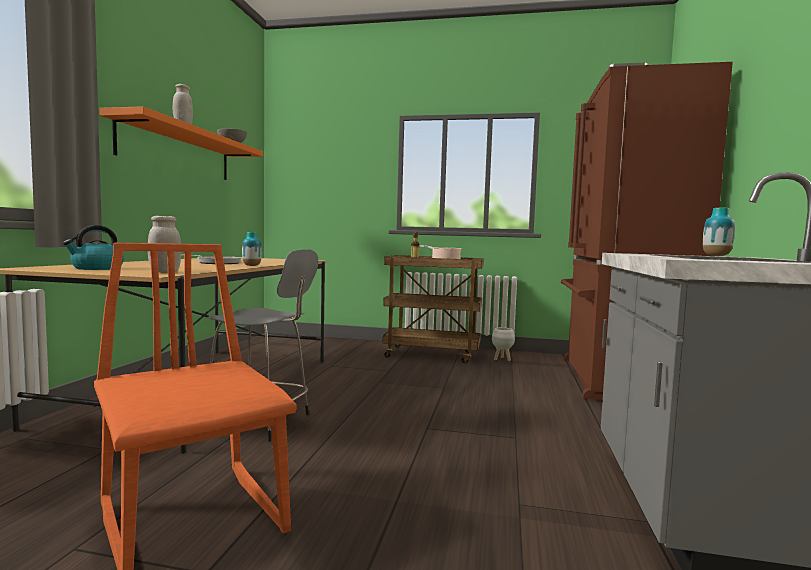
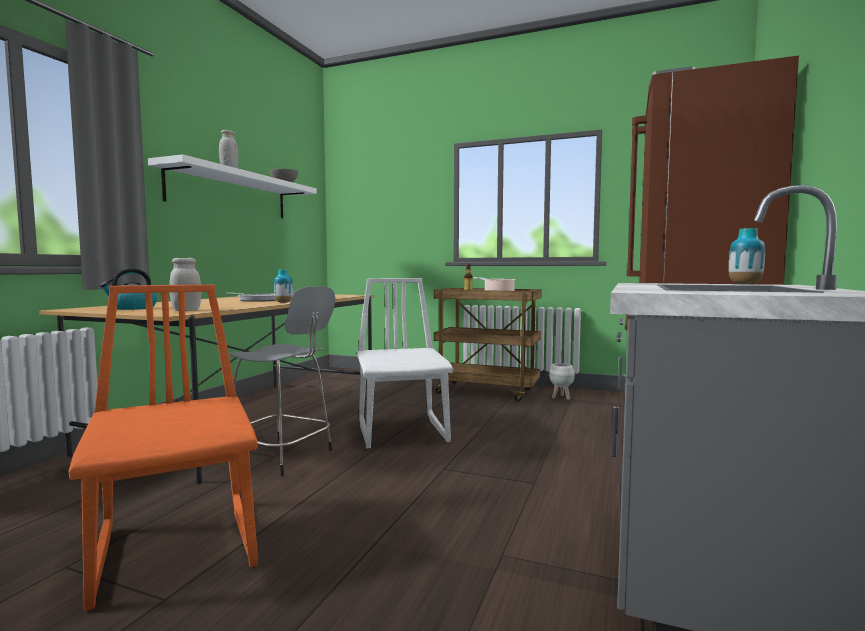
camera: 10 degrees right, 0 degrees up
orange shelf [99,106,263,180] -> white shelf [148,154,317,218]
none -> white chair [357,278,453,448]

